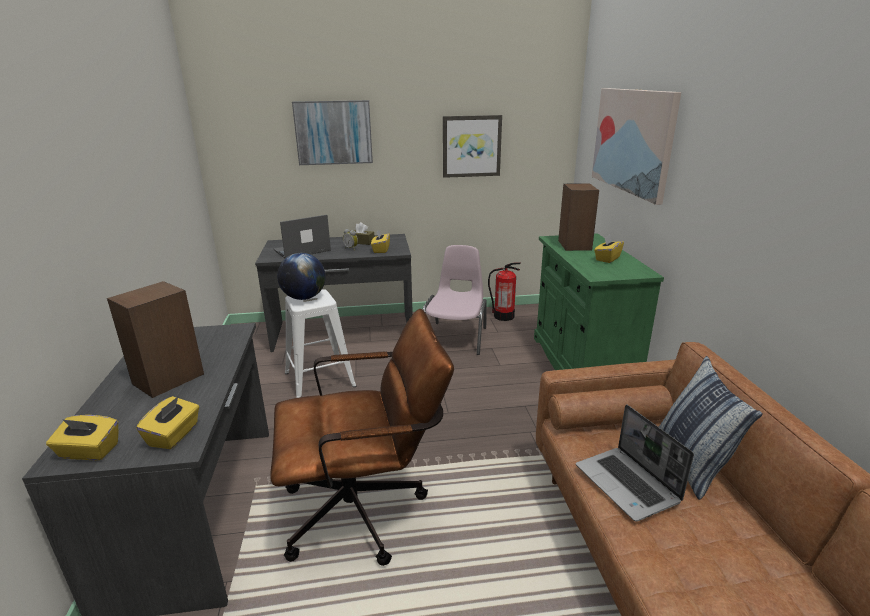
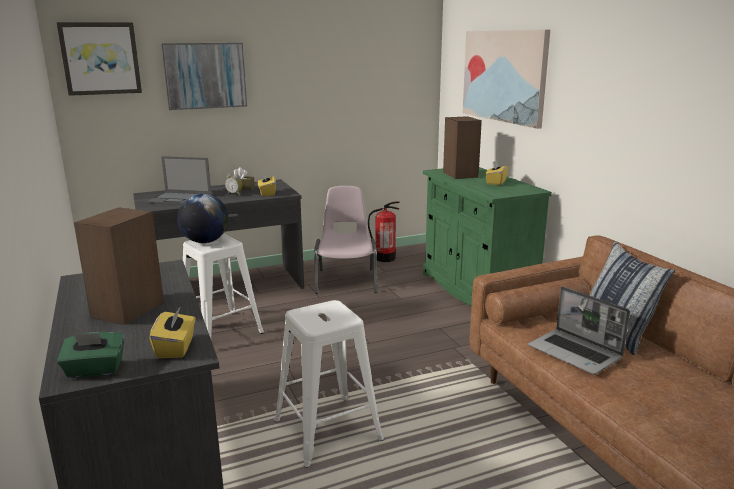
camera: 15 degrees left, 5 degrees down
yellow tissue box [46,415,118,460] -> green tissue box [57,332,125,378]
brown office chair [270,309,454,566] -> white stool [274,300,384,468]
laptop [274,215,331,259] -> laptop turned 120 degrees counterclockwise [147,156,212,205]
picture [443,115,502,178] -> picture moved to [56,22,142,96]

